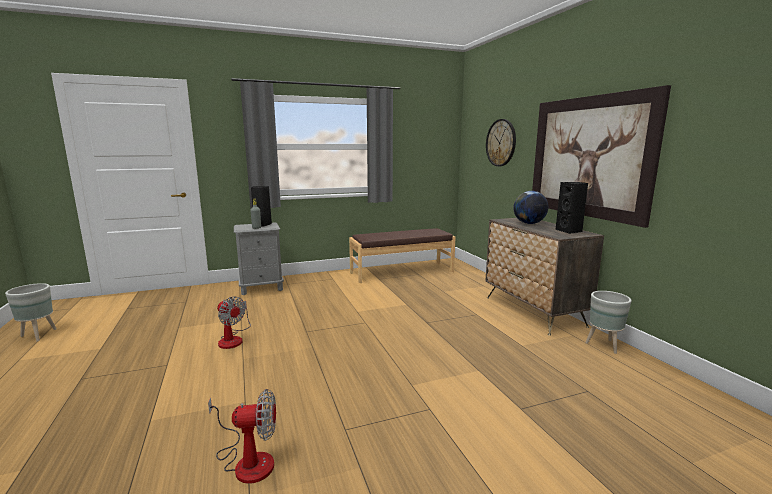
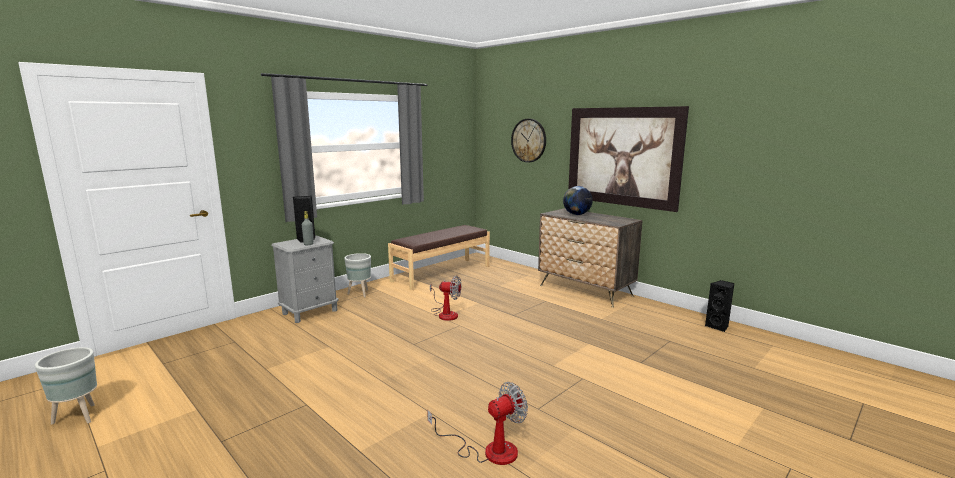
camera: 25 degrees left, 0 degrees up
fan [217,297,251,349] -> fan moved to [430,275,461,321]
black speaker [555,182,588,234] -> black speaker moved to [705,280,734,332]
grey planter [585,291,632,354] -> grey planter moved to [344,253,371,297]

